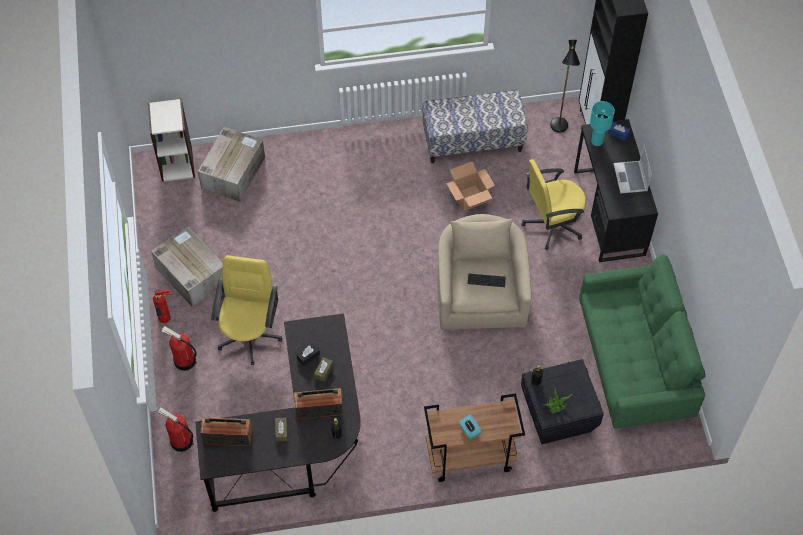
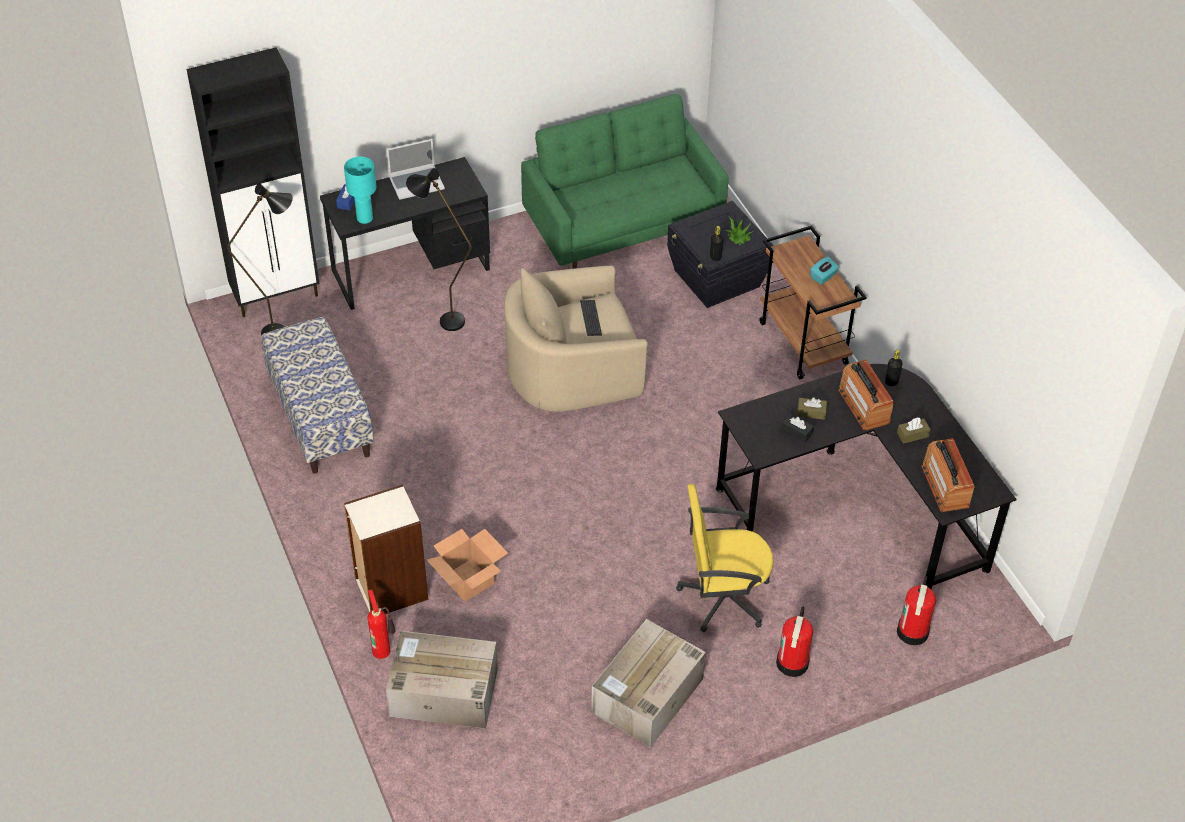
camera: 105 degrees left, 10 degrees down
bookcase [148,99,195,182] -> bookcase moved to [344,484,428,614]
fire extinguisher [153,289,172,323] -> fire extinguisher moved to [367,590,395,659]
cardboard box [446,161,495,211] -> cardboard box moved to [427,529,508,601]
yellow office chair [521,159,586,250] -> black floor lamp [406,168,472,331]

